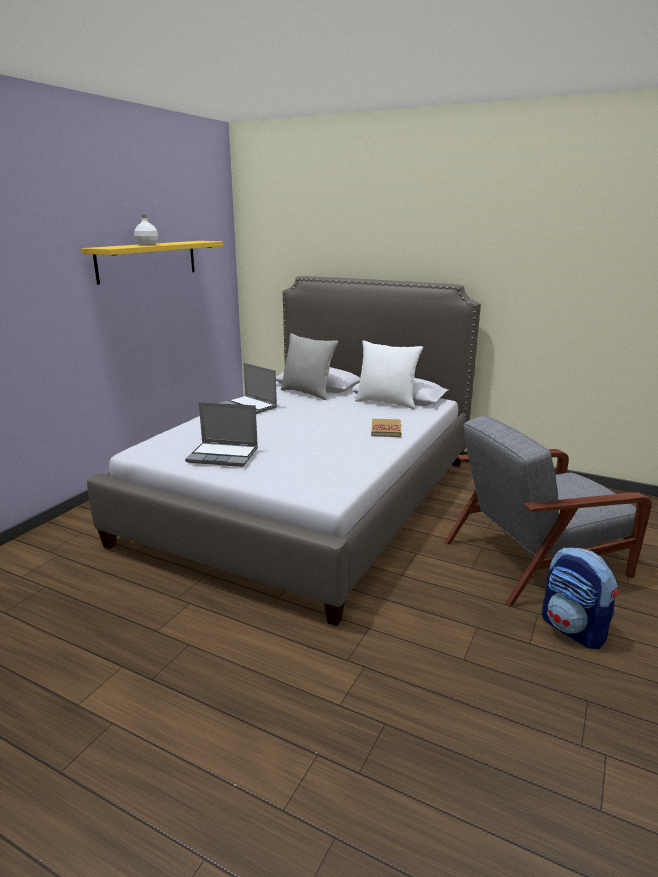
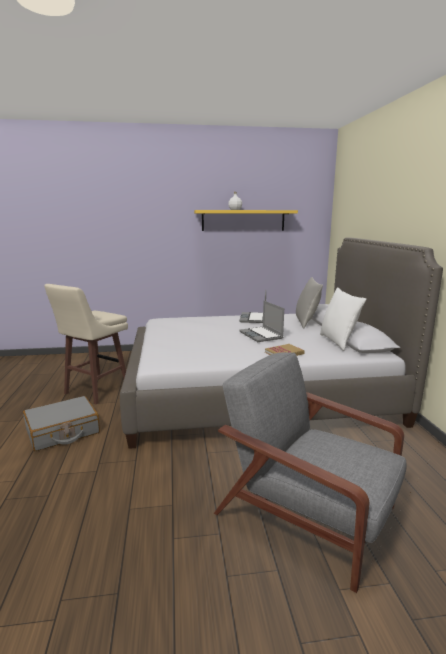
camera: 55 degrees right, 5 degrees down
laptop [185,402,258,467] -> laptop moved to [239,301,284,342]
backpack [542,547,618,649] -> none
none -> grey suitcase [23,396,100,451]
none -> beige stool [44,284,128,404]

